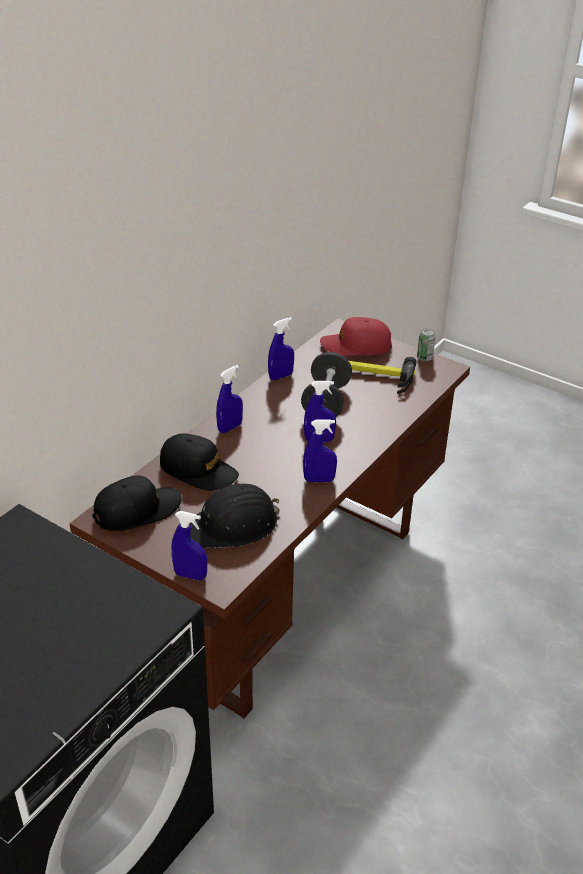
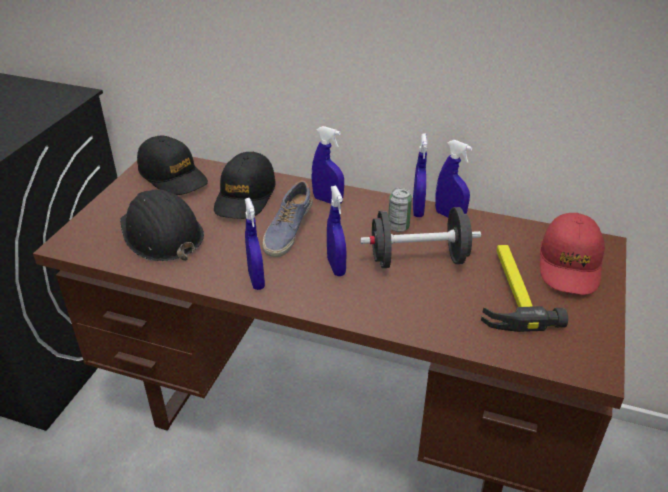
camera: 75 degrees right, 0 degrees up
blue spray bottle [171,511,207,581] -> blue spray bottle moved to [413,134,428,217]
red cap [320,317,392,356] -> red cap turned 150 degrees counterclockwise [540,213,605,295]
can [417,328,436,361] -> can moved to [388,188,412,232]
none -> shoe [263,181,313,257]

